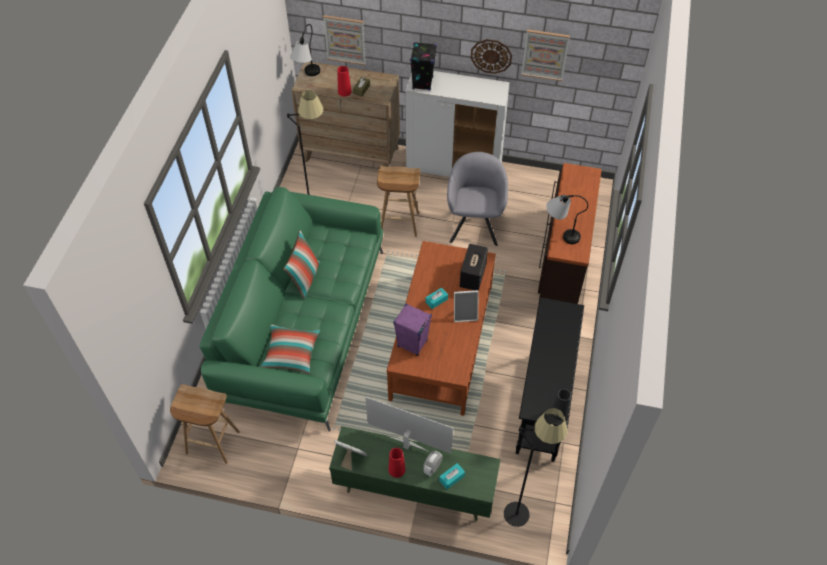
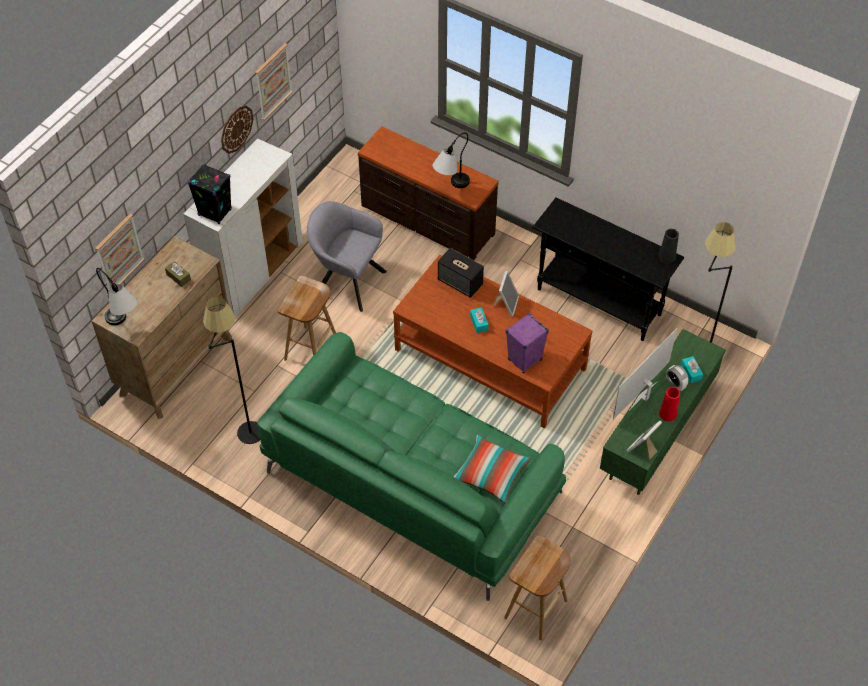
camera: 70 degrees left, 0 degrees up
pillow [283,231,320,299] -> none
red vase [337,66,352,97] -> none

